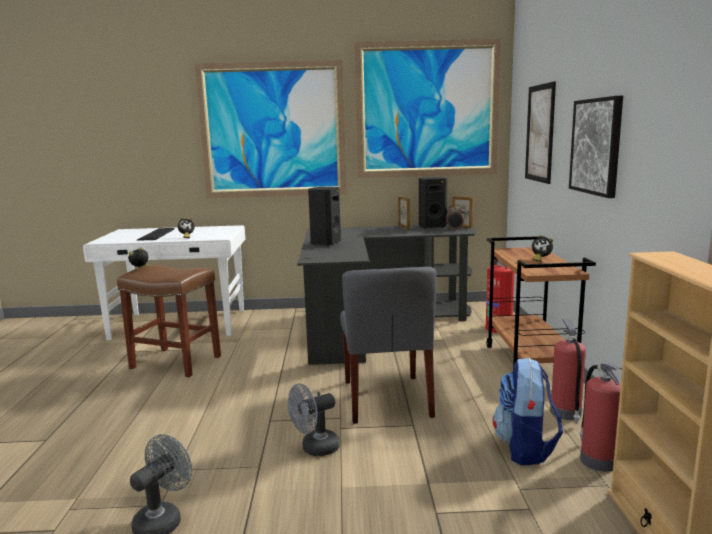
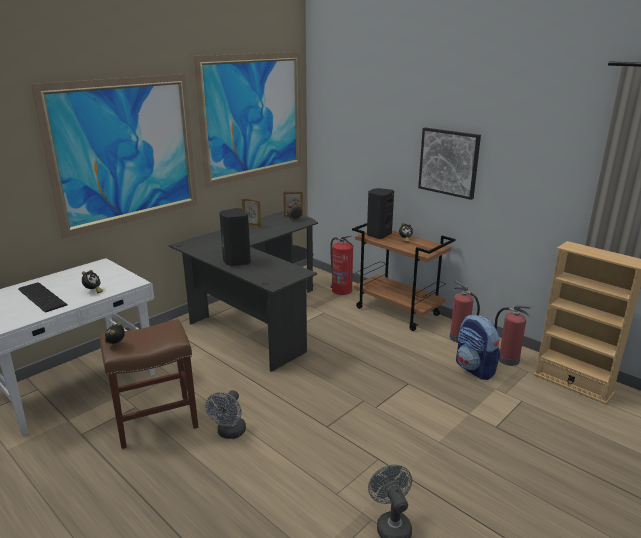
camera: 45 degrees left, 10 degrees up
grey fan [288,384,340,456] -> grey fan moved to [206,390,246,439]
grey chair [340,267,437,424] -> none
black speaker [419,177,447,229] -> black speaker moved to [367,188,394,239]
picture [525,81,556,184] -> none

